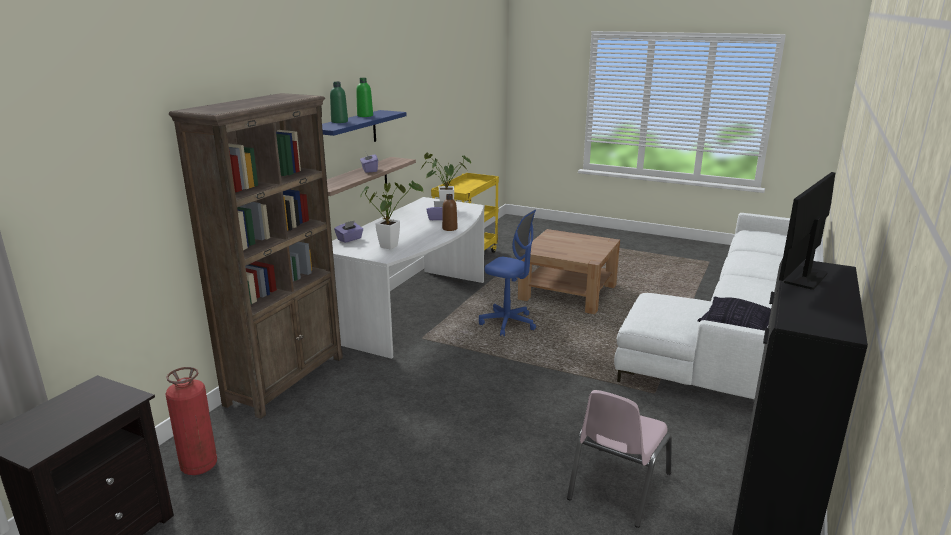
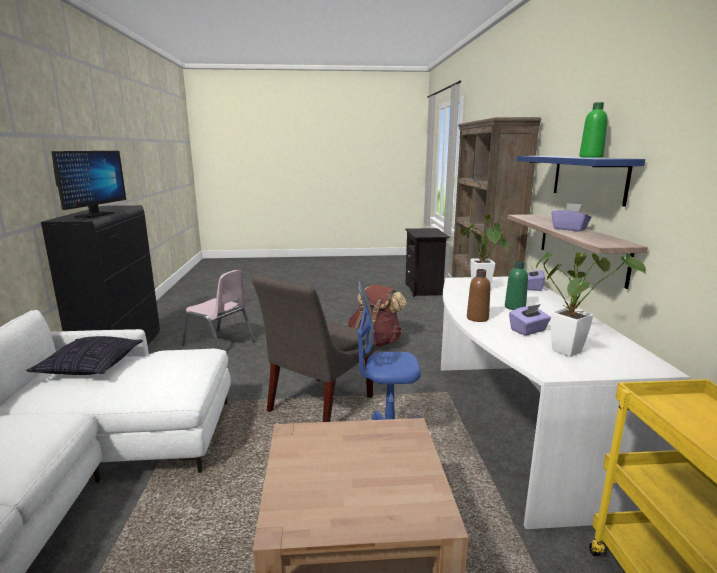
camera: 150 degrees right, 5 degrees down
fire extinguisher [165,367,217,475] -> none
green bottle [330,82,348,123] -> green bottle moved to [505,261,528,310]
pink chair [567,390,672,528] -> pink chair turned 120 degrees clockwise [182,270,255,350]
none -> grey chair [252,276,375,422]
none -> brown backpack [348,285,407,347]

